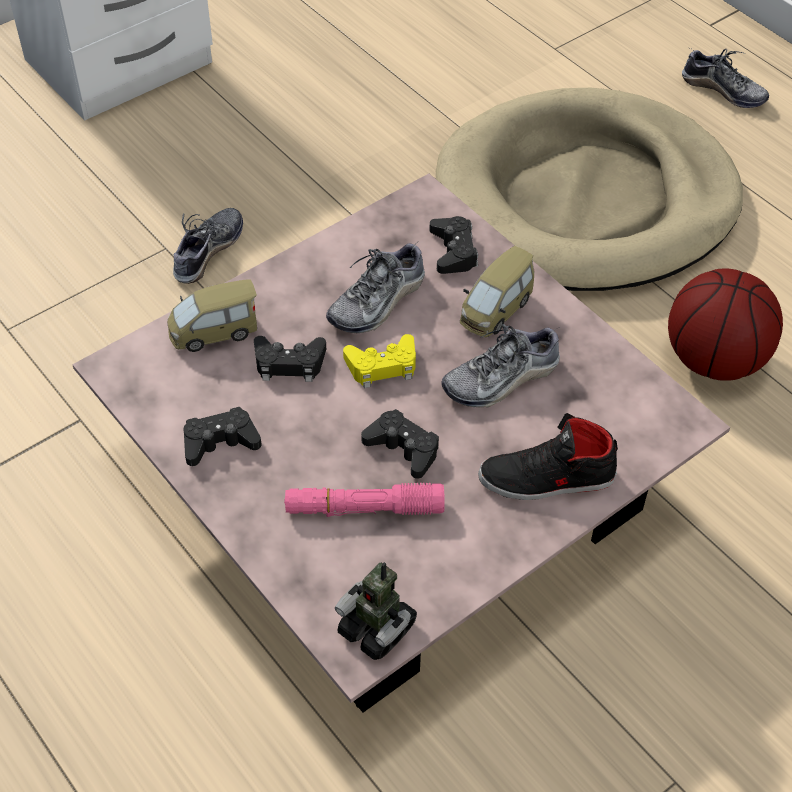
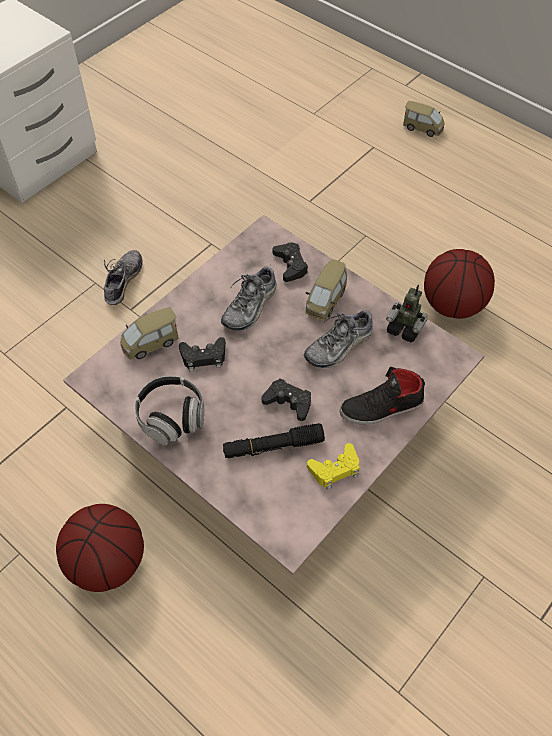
camera: 10 degrees left, 5 degrees up
black game controller [183,407,261,466] -> headphones [135,376,204,445]
pink flashlight [284,483,445,517] -> black flashlight [223,423,325,458]
toy robot [335,562,417,660] -> toy robot moved to [386,285,427,342]
yellow game controller [343,334,416,388] -> yellow game controller moved to [307,443,359,489]
beige dog bed [436,88,743,291] -> none
shoe [682,48,769,108] -> toy car [403,101,445,137]
none -> basketball [56,504,144,592]

